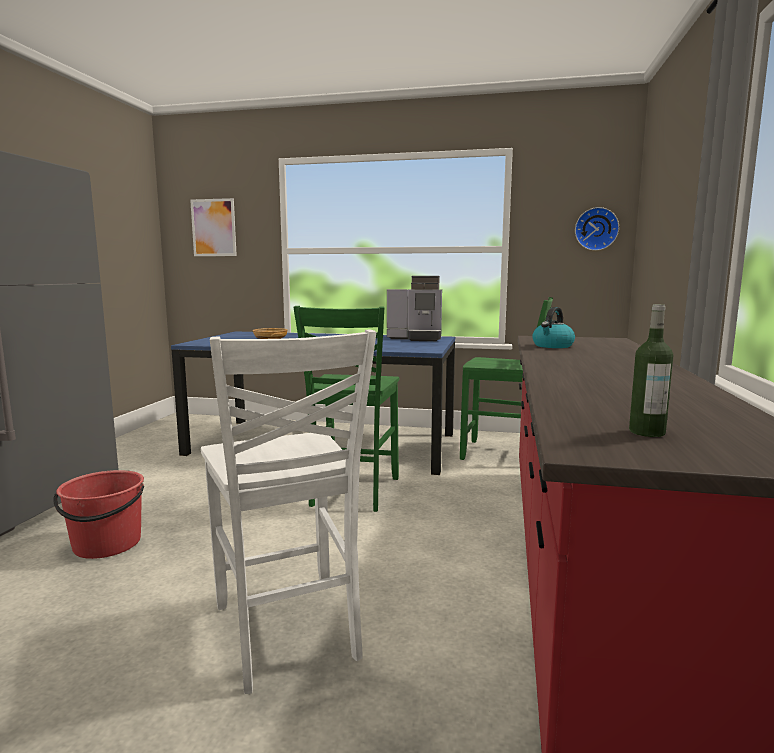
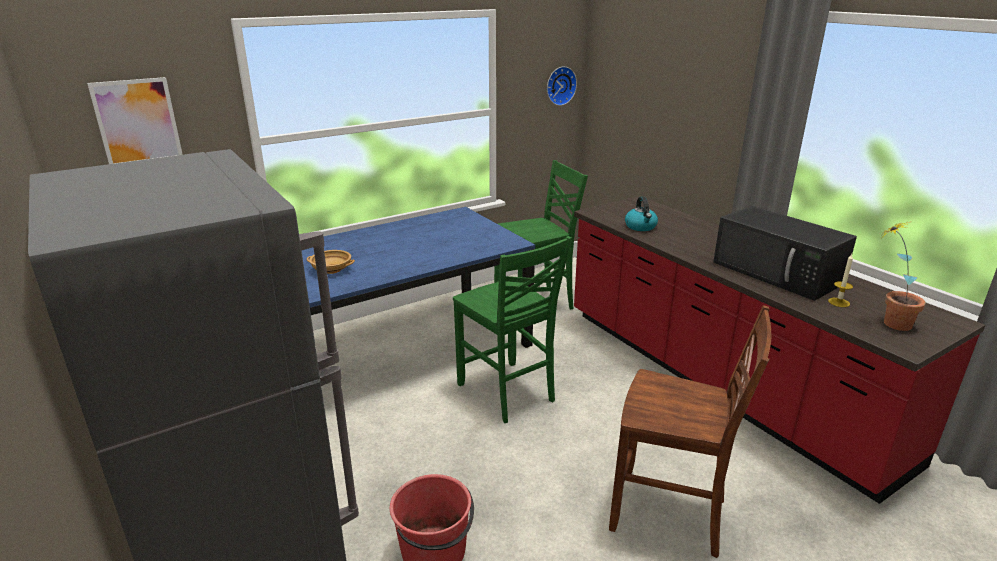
camera: 45 degrees left, 15 degrees up
white chair [201,330,376,694] -> brown chair [609,305,771,558]
coffee machine [387,276,442,341] -> none
bottle [629,304,673,437] -> potted plant [882,221,926,331]
none -> black microwave [713,206,857,301]
none -> candle [828,254,853,307]

